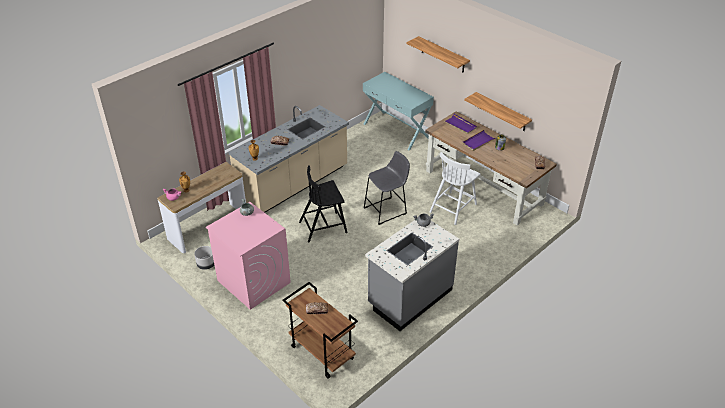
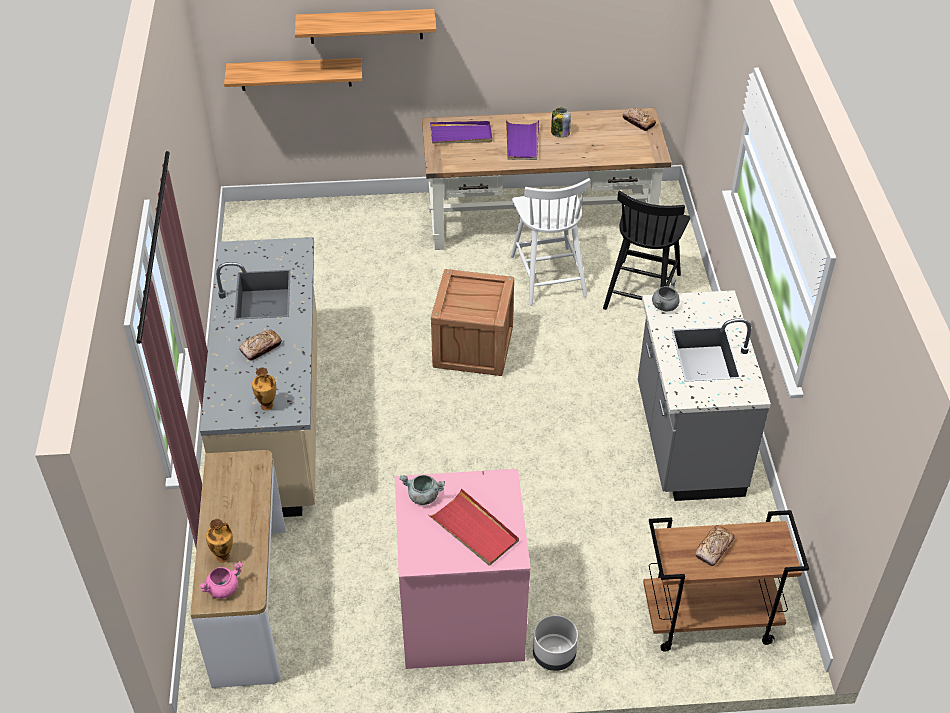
camera: 50 degrees left, 5 degrees up
grey planter [194,246,214,270] -> grey planter moved to [533,615,578,671]
black chair [299,165,348,242] -> black chair moved to [603,191,690,310]
turquoise console table [363,72,434,151] -> none
grey stool [363,151,410,225] -> crate [431,269,514,376]
shelf [464,92,532,131] -> shelf moved to [224,58,362,91]
none -> red tray [429,488,519,566]

